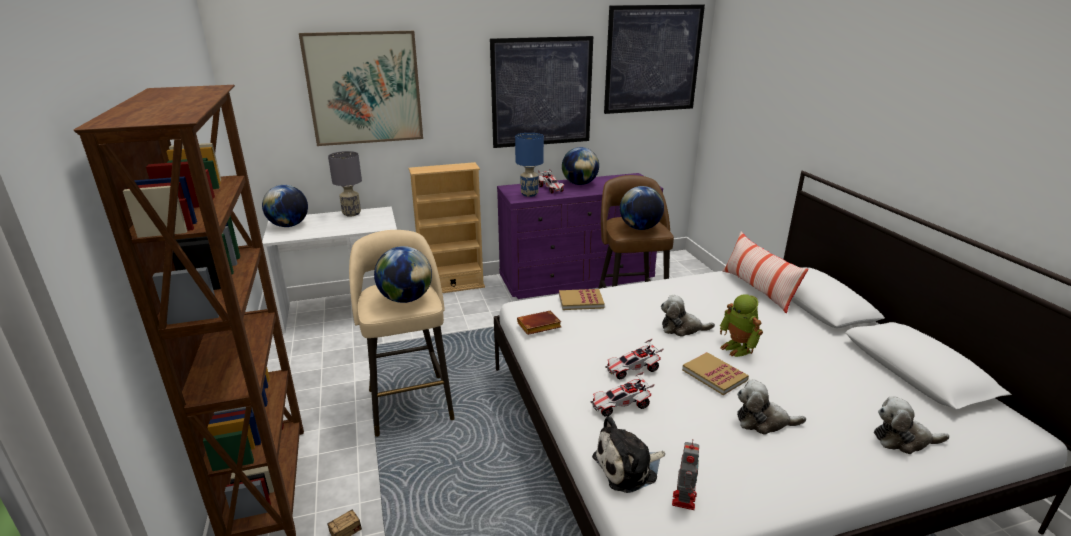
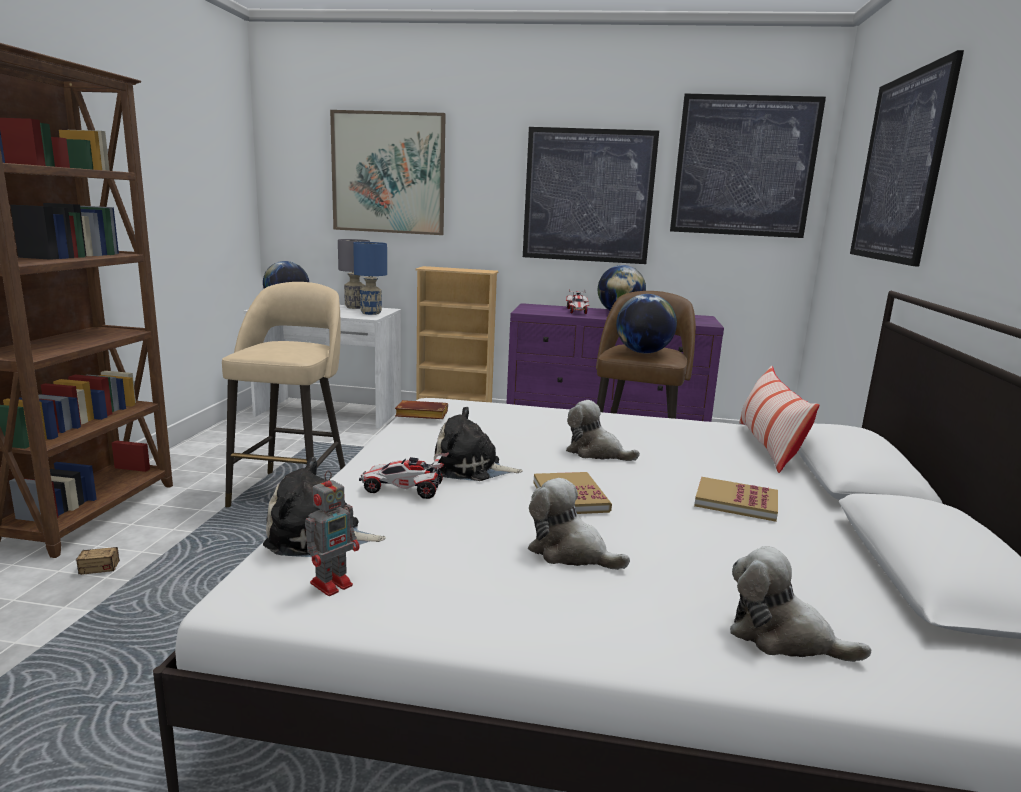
camera: 25 degrees right, 10 degrees down
globe [374,246,432,303] -> none
blue table lamp [515,133,544,197] -> blue table lamp moved to [353,242,387,315]
book [559,289,605,310] -> book moved to [694,477,778,522]
toy car [605,338,664,379] -> plush toy [434,407,523,481]
toy robot [720,294,763,357] -> none
none -> picture [850,50,964,267]

